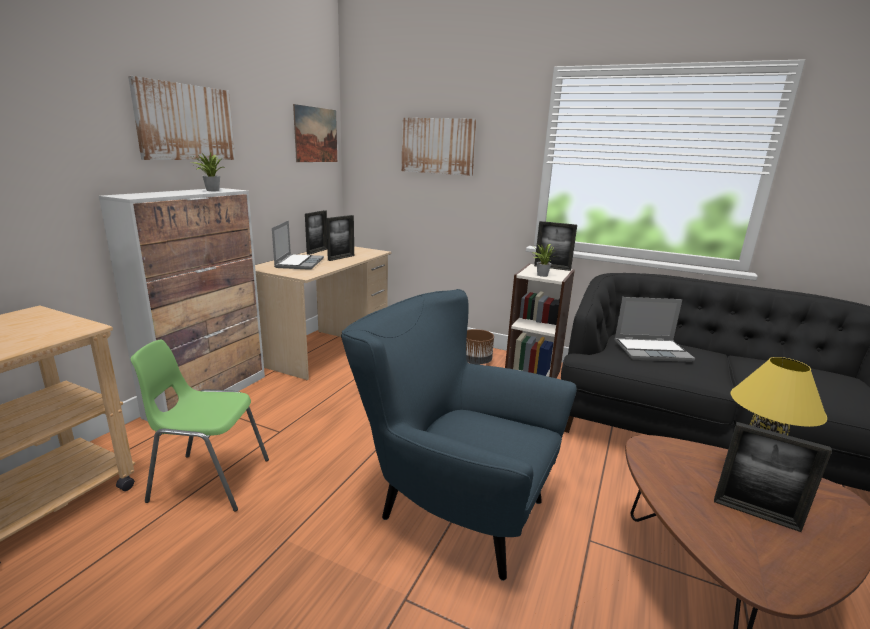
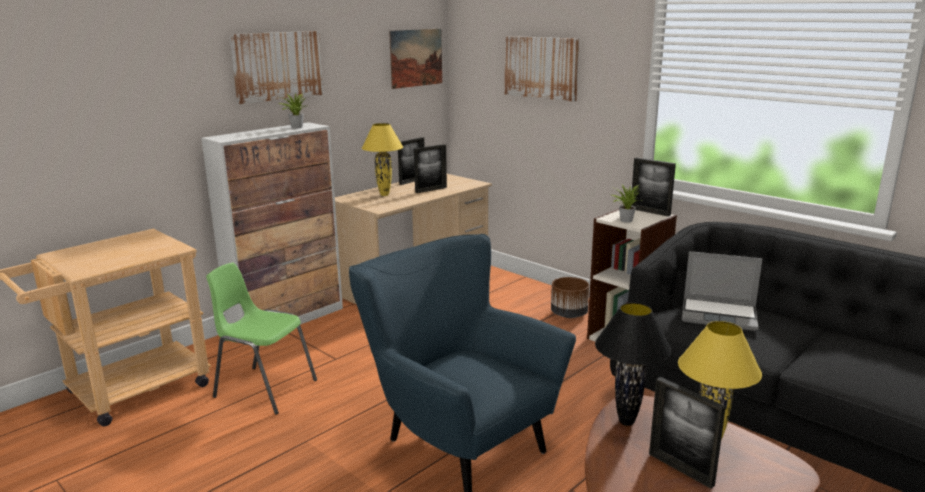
camera: 20 degrees right, 0 degrees up
laptop [272,220,324,270] -> yellow table lamp [362,123,403,196]
none -> black table lamp [595,303,672,426]

